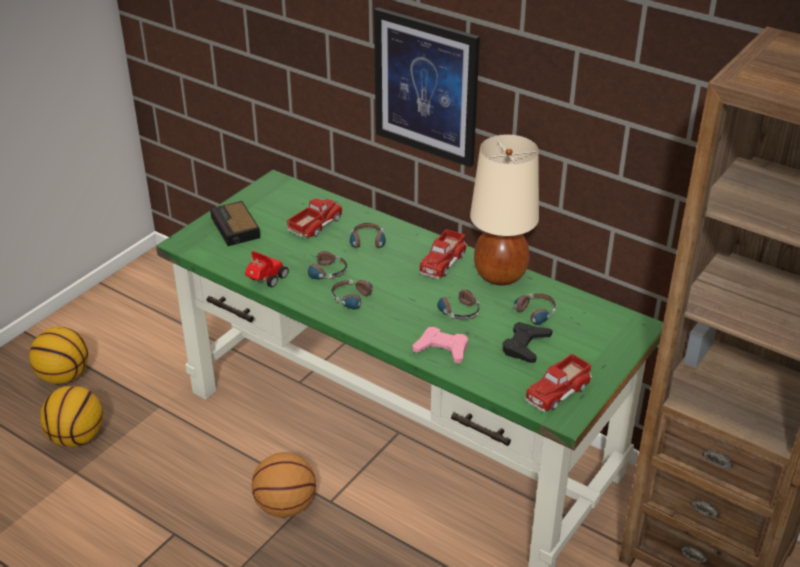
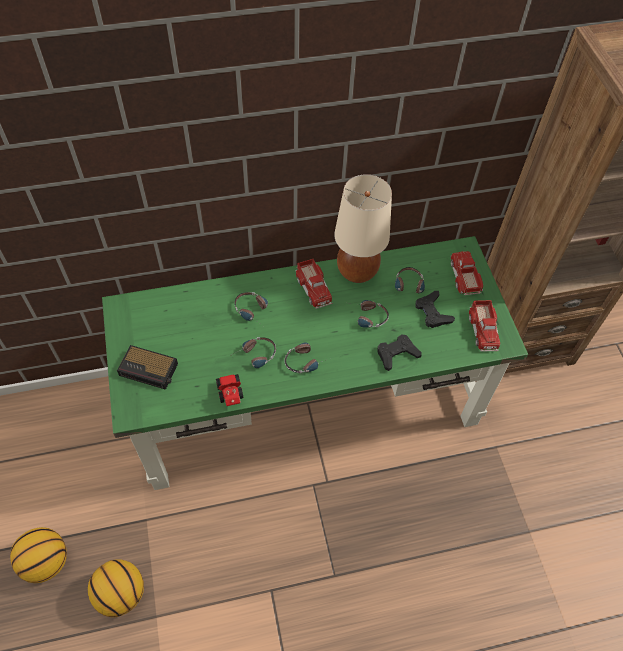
camera: 50 degrees left, 20 degrees up
basketball [252,452,316,518] -> none
toy truck [286,198,343,238] -> toy truck moved to [450,251,483,295]
picture [374,7,480,167] -> none
pink game controller [412,327,468,364] -> black game controller [377,335,422,371]

